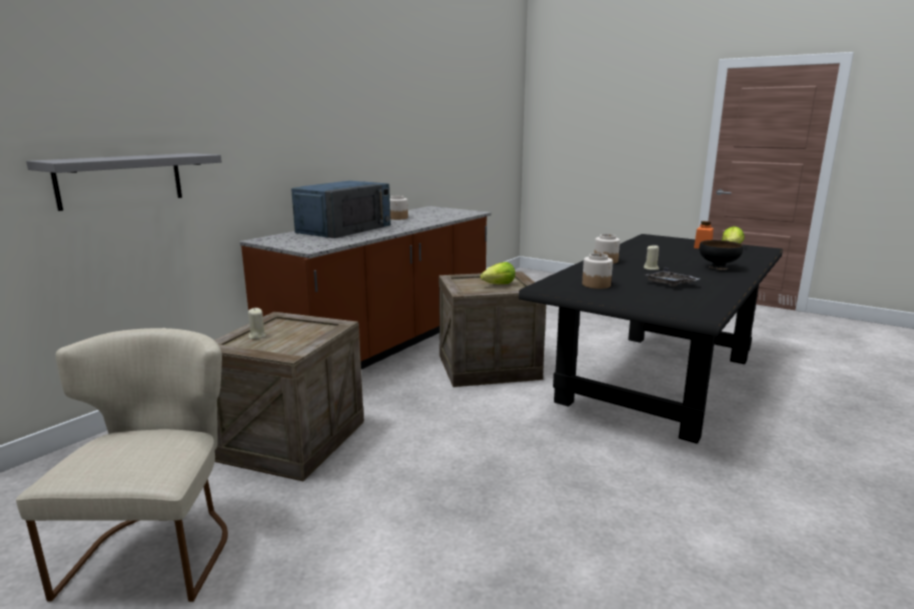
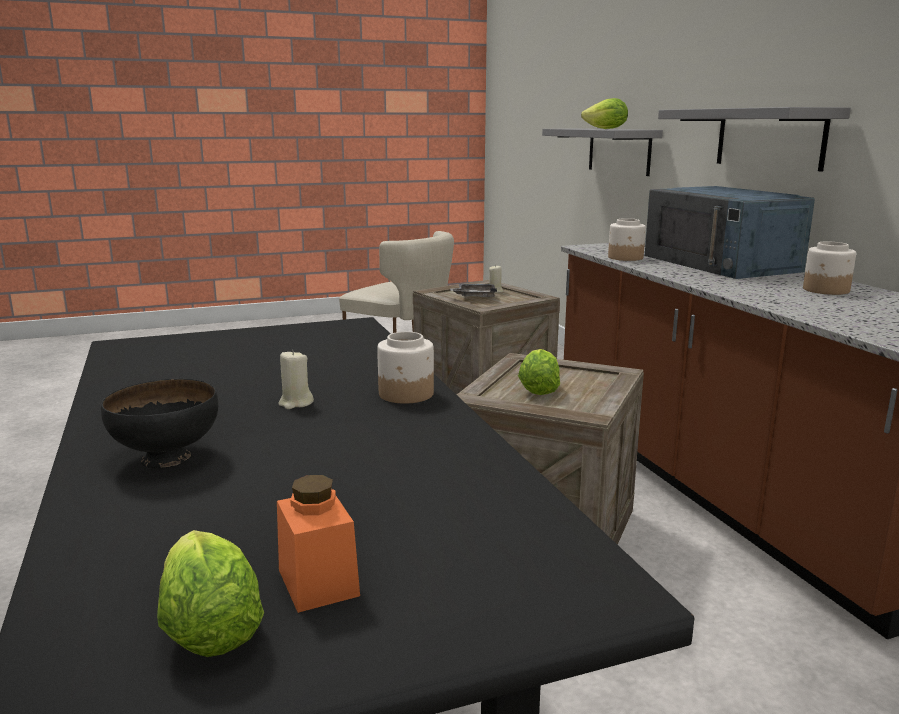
camera: 125 degrees right, 0 degrees up
jar [582,253,613,289] -> jar moved to [608,218,646,261]
grey tray [646,268,699,287] -> grey tray moved to [450,284,497,297]
none -> lettuce [581,98,628,129]
none -> grey shelf [658,107,851,172]

